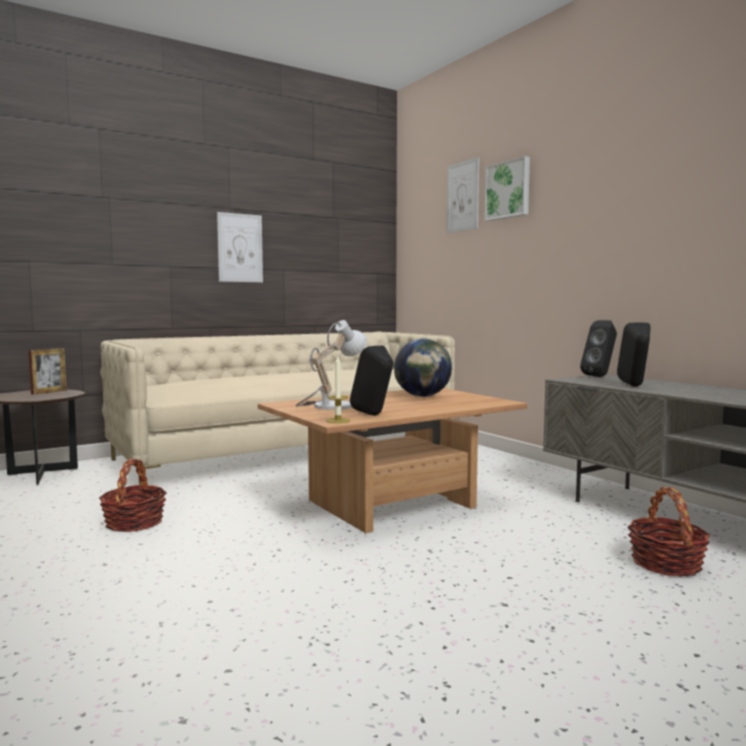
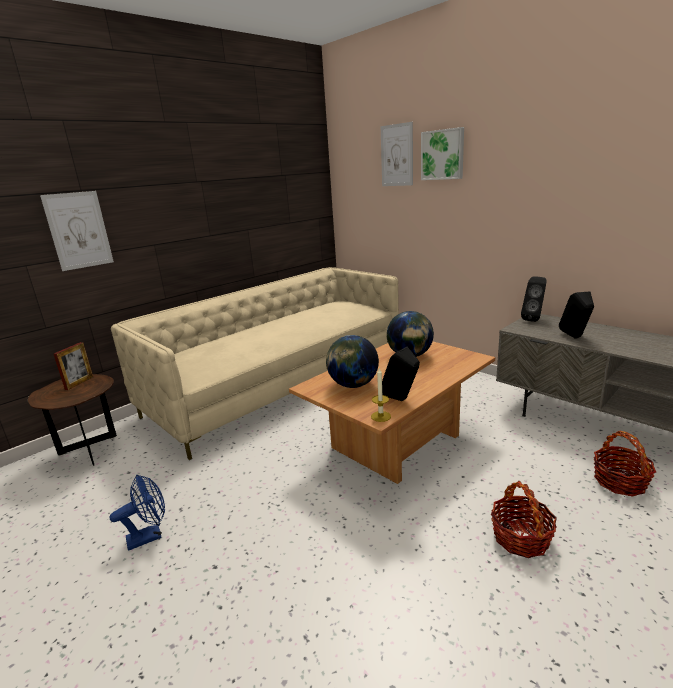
camera: 10 degrees left, 15 degrees up
basket [99,458,167,532] -> basket moved to [491,481,557,558]
picture [217,212,263,282] -> picture moved to [40,191,114,271]
table lamp [296,320,367,410] -> globe [326,335,379,388]
none -> blue fan [110,475,165,551]

